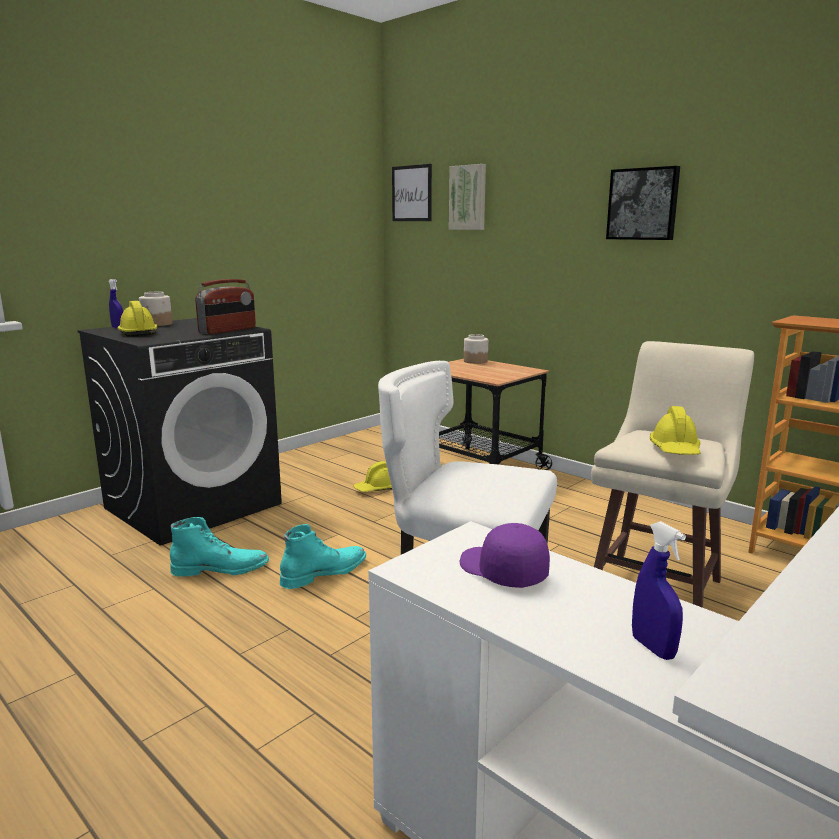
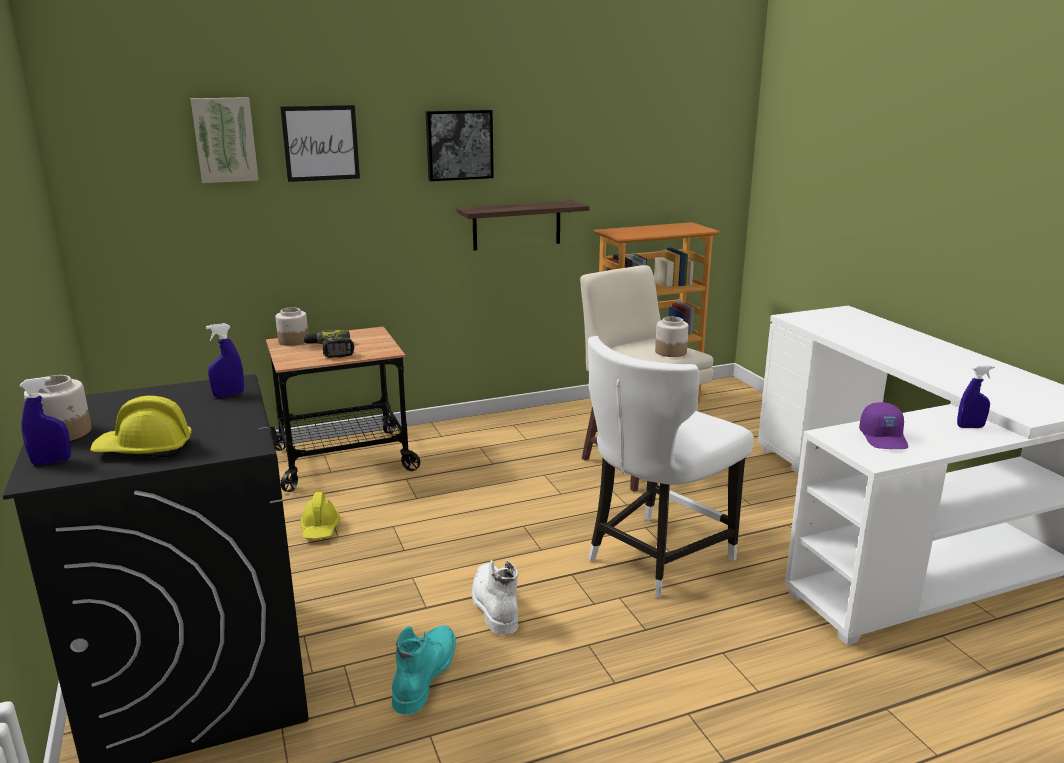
camera: 65 degrees left, 5 degrees up
radio [195,279,256,334] -> blue spray bottle [206,323,244,397]
turquoise boot [280,524,366,589] -> white boot [472,560,519,635]
picture [392,164,432,221] -> picture moved to [280,105,360,182]
purple cap [460,523,550,588] -> purple cap turned 75 degrees counterclockwise [859,402,908,449]
yellow hard hat [650,406,700,455] -> jar [655,317,689,357]
none -> power drill [303,330,354,358]
none -> shelf [457,200,590,251]

